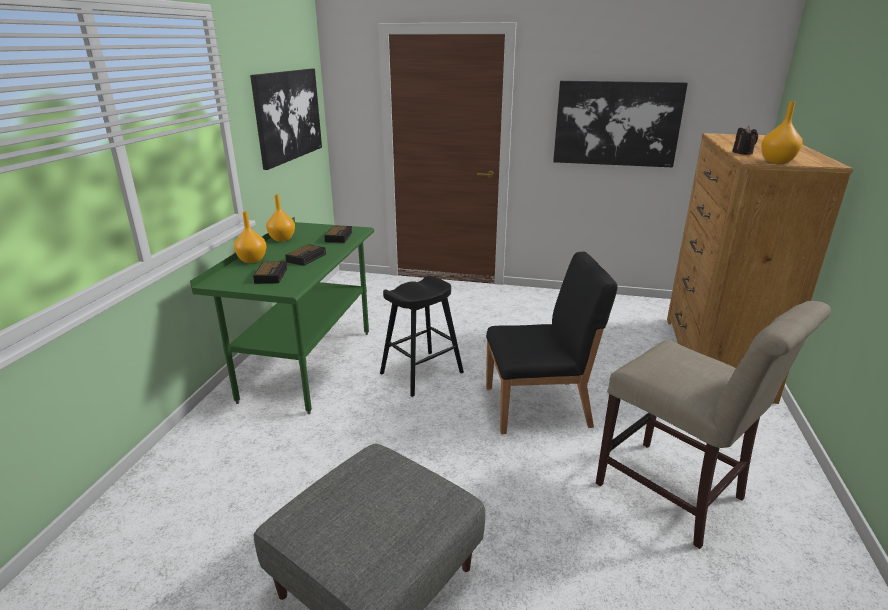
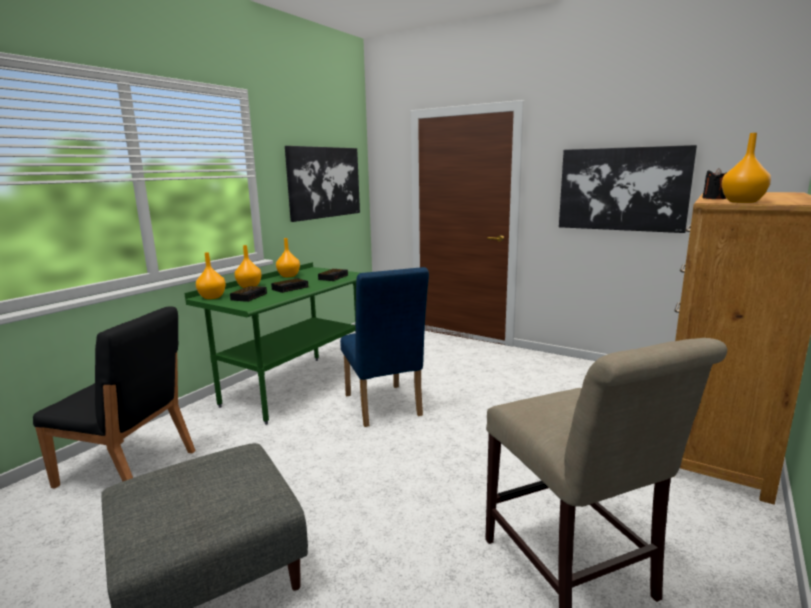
camera: 20 degrees right, 10 degrees down
black stool [380,276,464,397] -> blue chair [340,267,429,427]
black chair [486,252,618,434] -> black chair moved to [33,307,196,489]
none -> orange vase [196,252,226,299]

